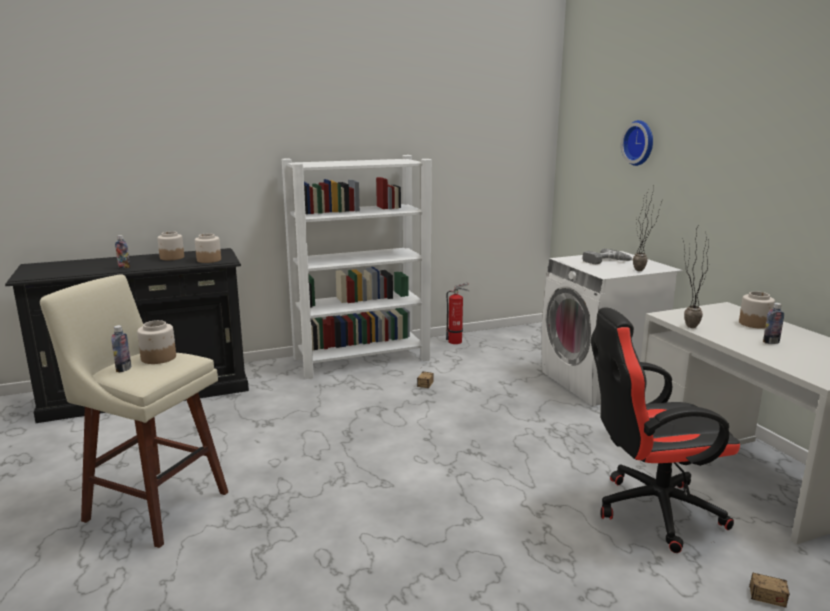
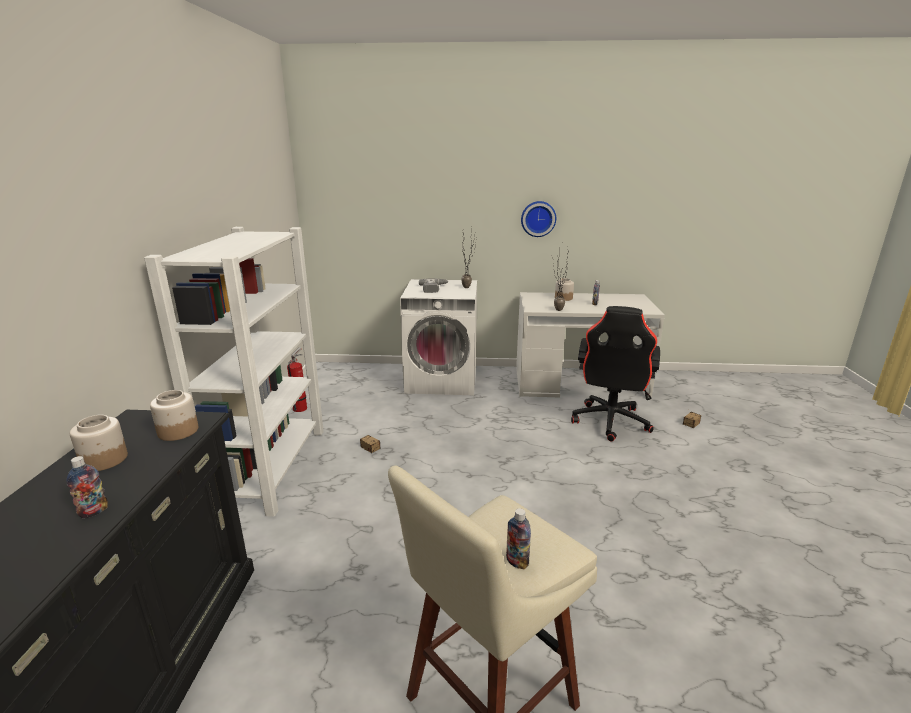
camera: 65 degrees left, 5 degrees up
jar [137,320,176,364] -> none
wall clock [621,120,653,166] -> wall clock moved to [521,201,556,237]

